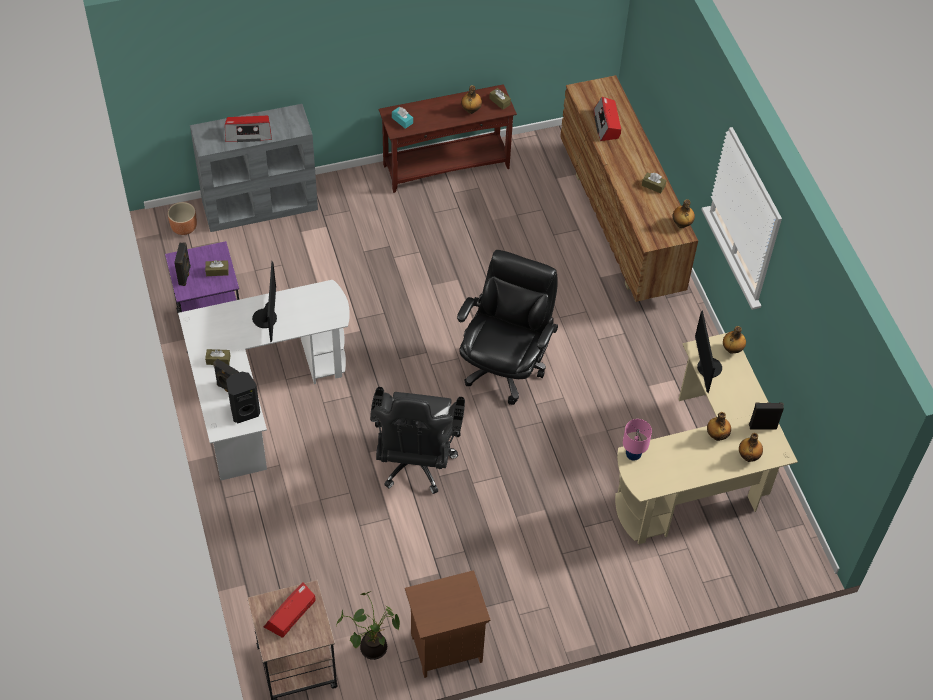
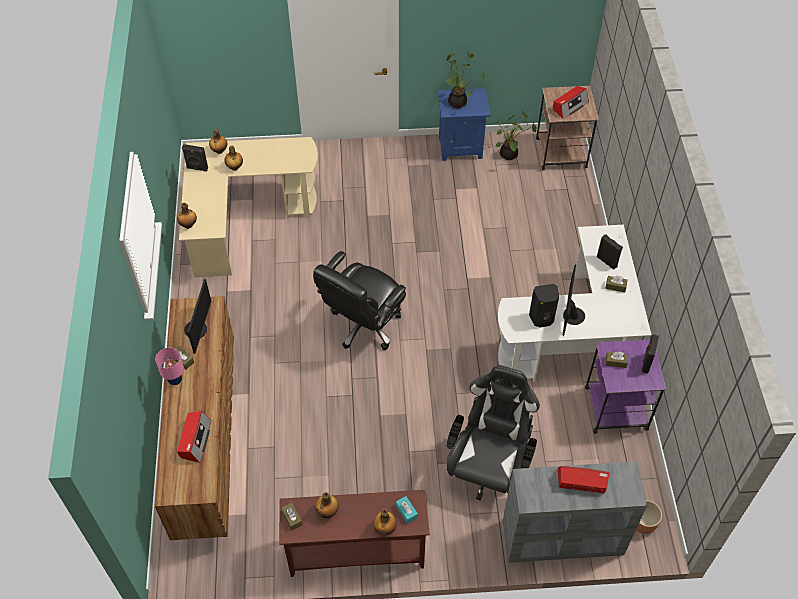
camera: 165 degrees left, 0 degrees up
black speaker [226,372,260,423] -> black speaker moved to [529,284,559,327]
black office chair [370,387,465,494] -> black office chair moved to [446,365,540,501]
brown nightstand [405,570,490,678] -> blue nightstand [438,88,490,161]
pink table lamp [623,419,652,461] -> pink table lamp moved to [155,347,184,385]
bottle [673,199,695,228] -> bottle moved to [373,509,397,535]
monitor [695,310,722,393] -> monitor moved to [184,278,211,354]
none -> potted plant [445,51,486,109]

